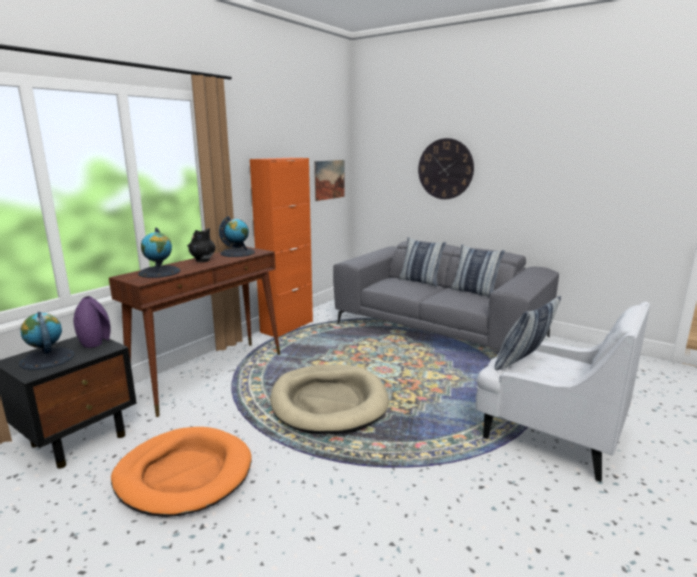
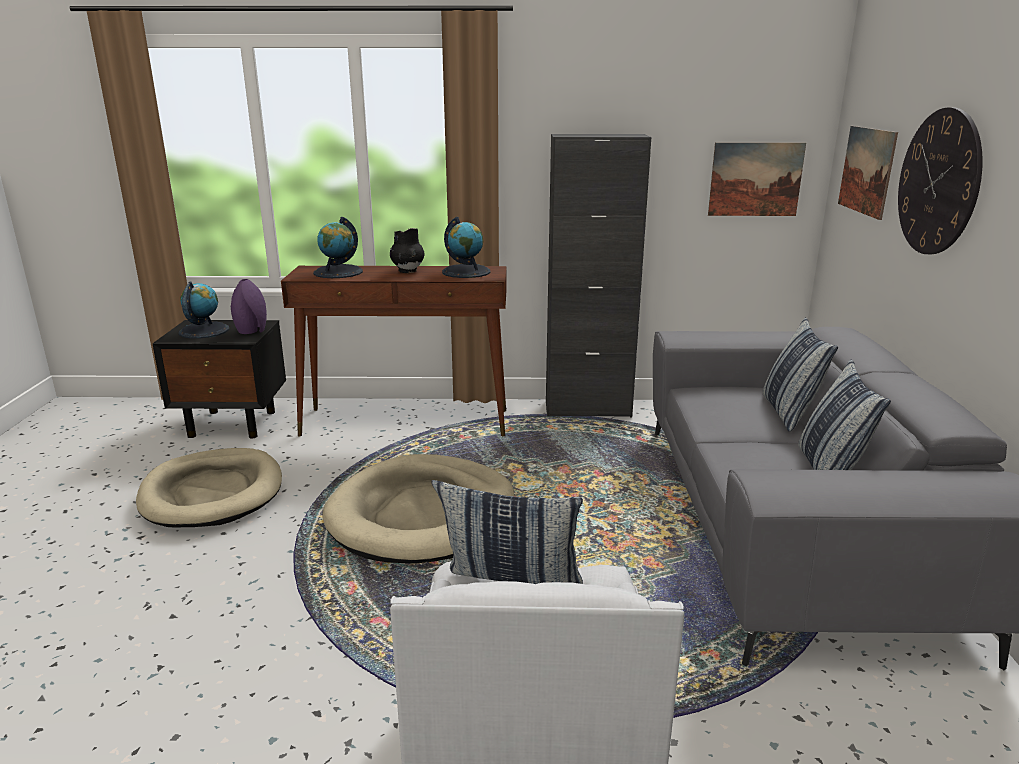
camera: 55 degrees right, 5 degrees up
orange dog bed [111,427,251,517] -> beige dog bed [136,448,282,527]
orange cabinet [250,158,313,337] -> black cabinet [546,134,651,418]
none -> picture [838,126,898,220]

